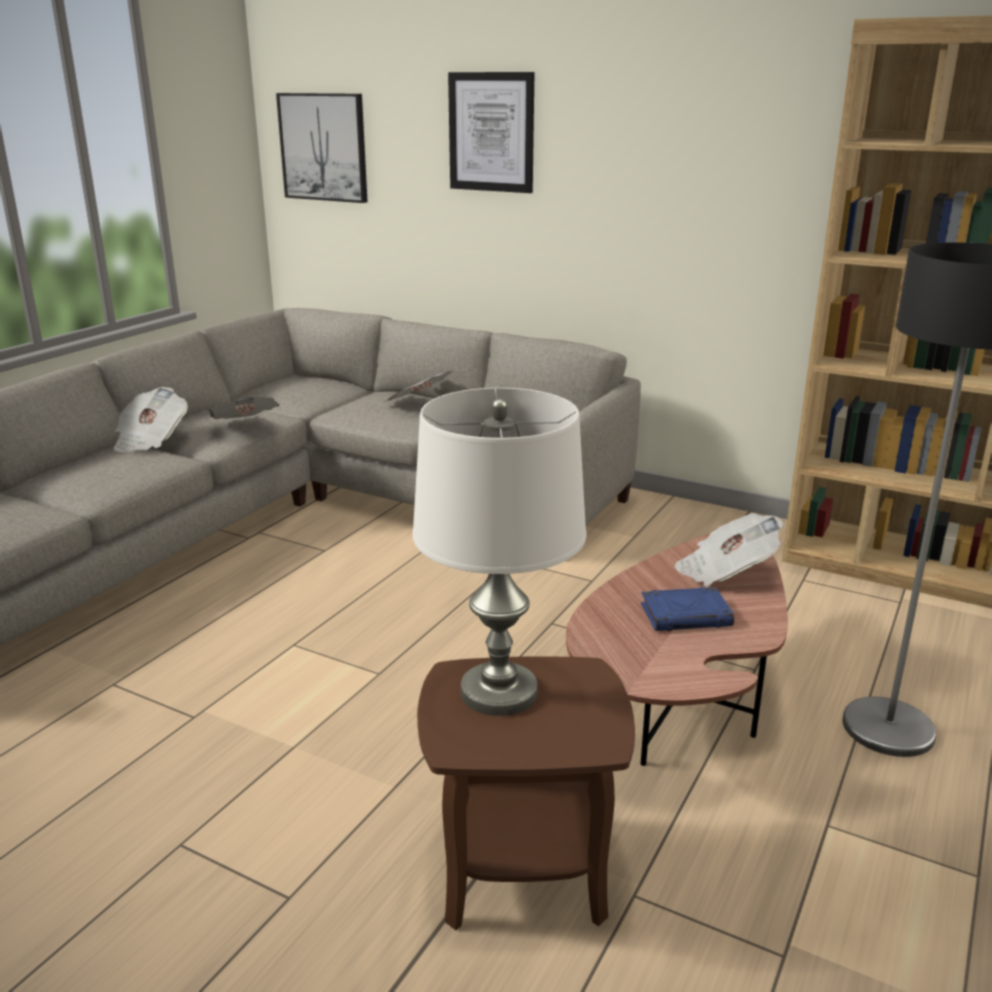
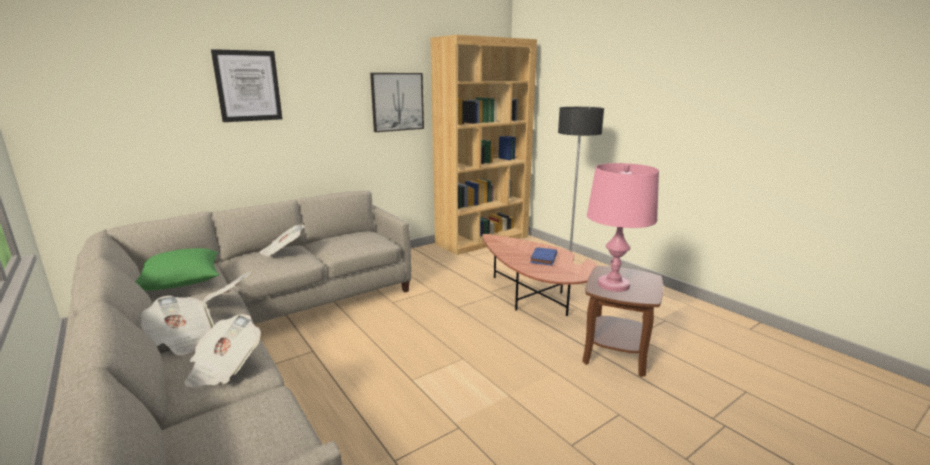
camera: 65 degrees left, 5 degrees down
picture [276,93,368,203] -> picture moved to [370,73,424,132]
white table lamp [412,388,586,716] -> pink table lamp [587,163,659,292]
newspaper [675,513,784,586] -> newspaper moved to [184,314,261,388]
none -> green pillow [136,248,219,291]

